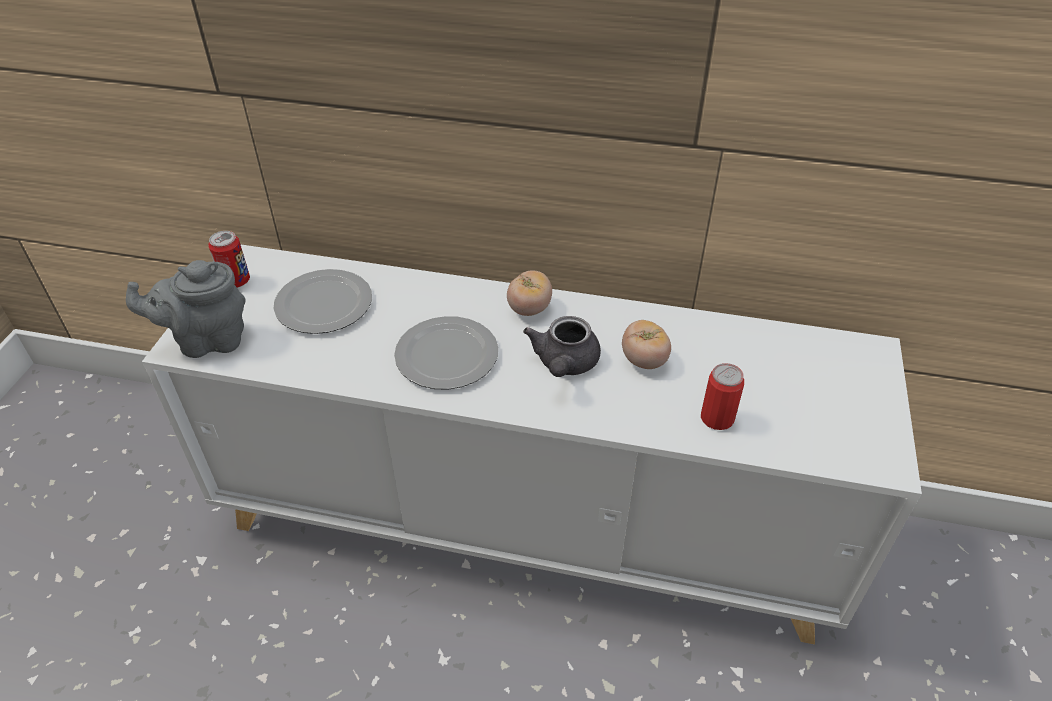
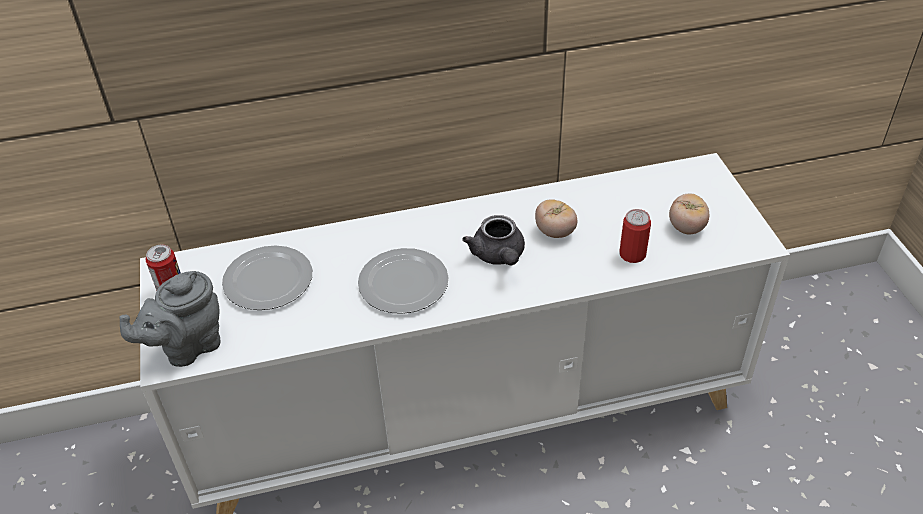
camera: 25 degrees left, 0 degrees up
tomato [507,270,552,316] -> tomato moved to [669,194,709,234]

